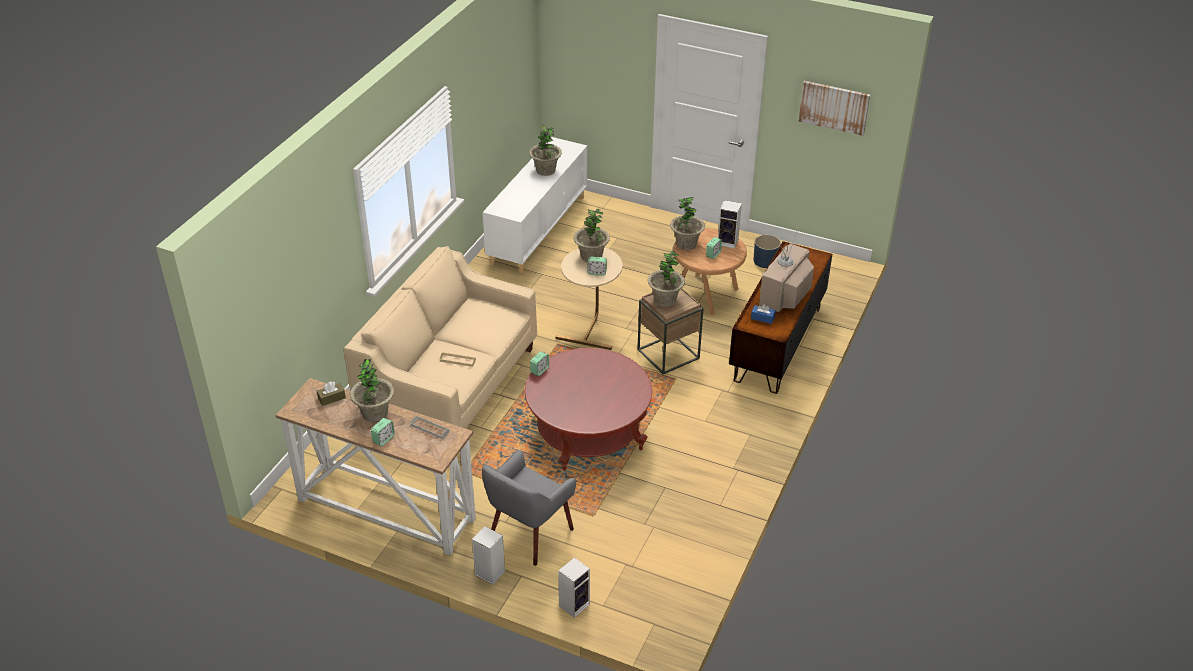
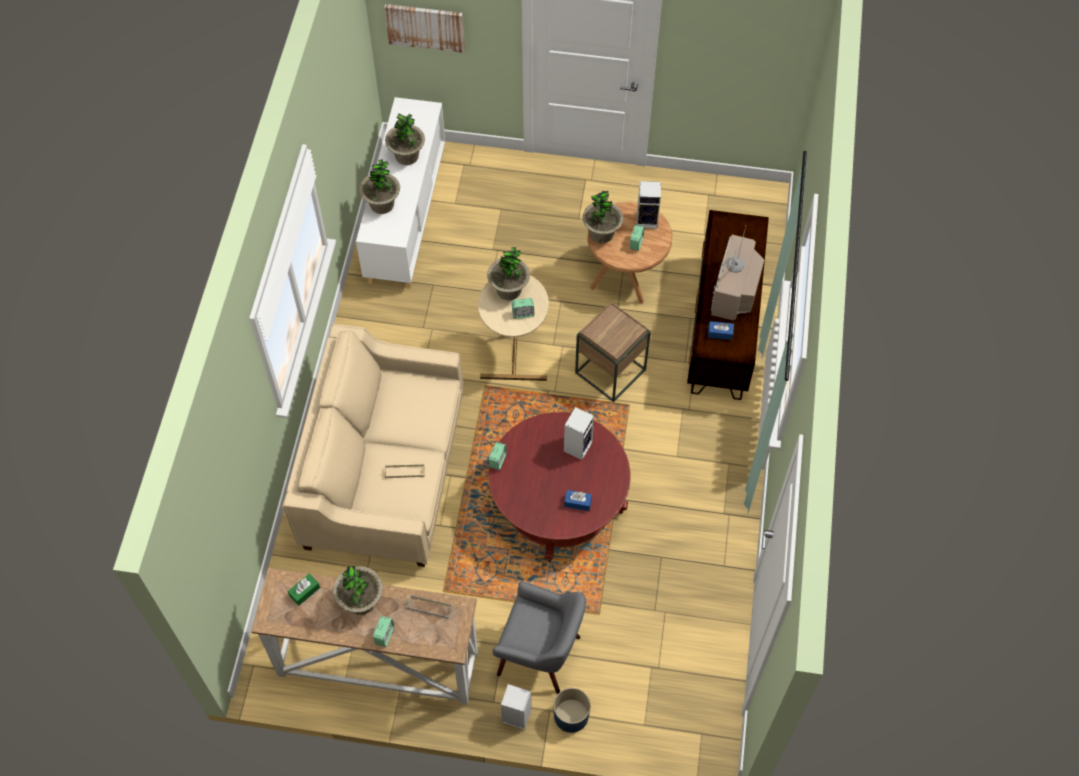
camera: 15 degrees left, 20 degrees up
brown tissue box [317,382,346,406] -> green tissue box [288,574,320,606]
grey armchair [482,450,576,566] -> grey armchair turned 90 degrees counterclockwise [492,581,586,694]
speaker [558,557,590,618] -> speaker moved to [564,407,594,460]
potted plant [647,251,685,307] -> potted plant moved to [359,159,400,214]
blue planter [753,235,781,268] -> blue planter moved to [554,688,590,733]
picture [799,81,870,136] -> picture moved to [384,4,465,53]
none -> blue tissue box [564,490,592,511]

